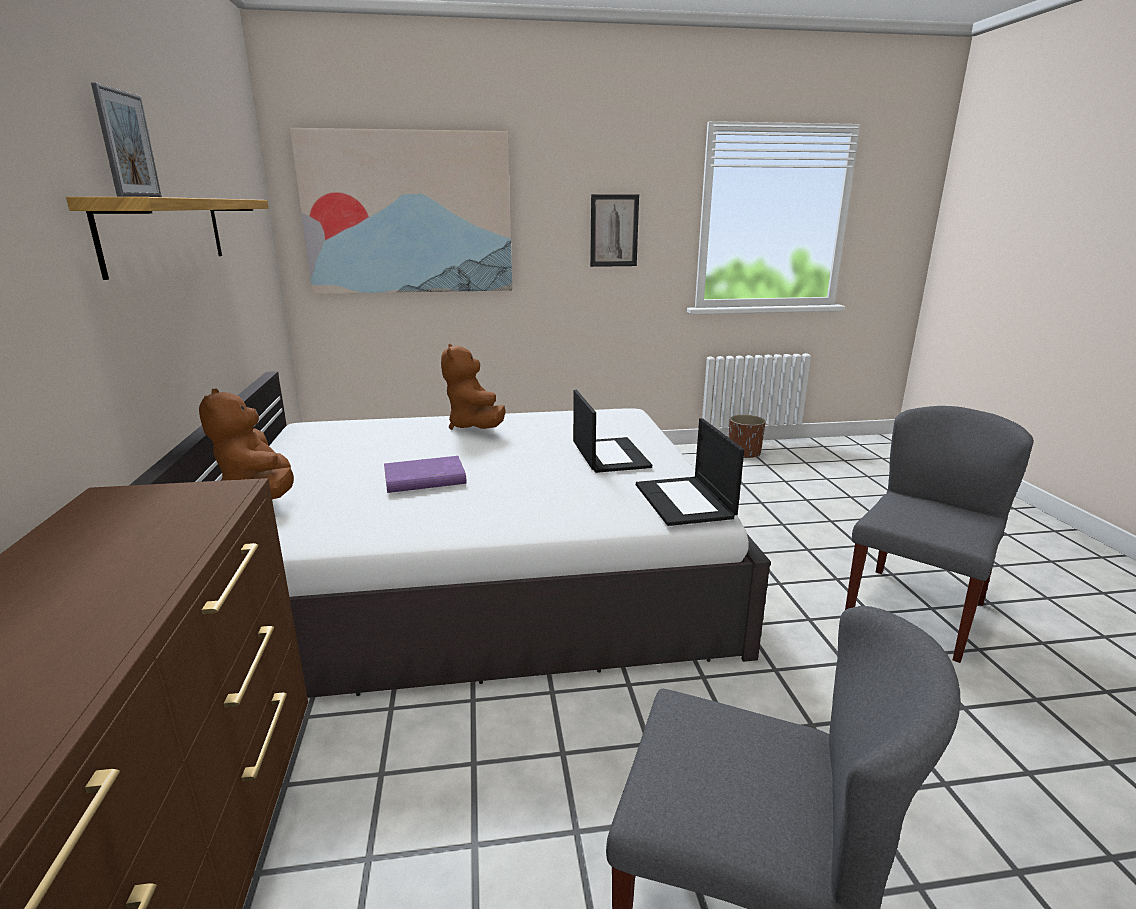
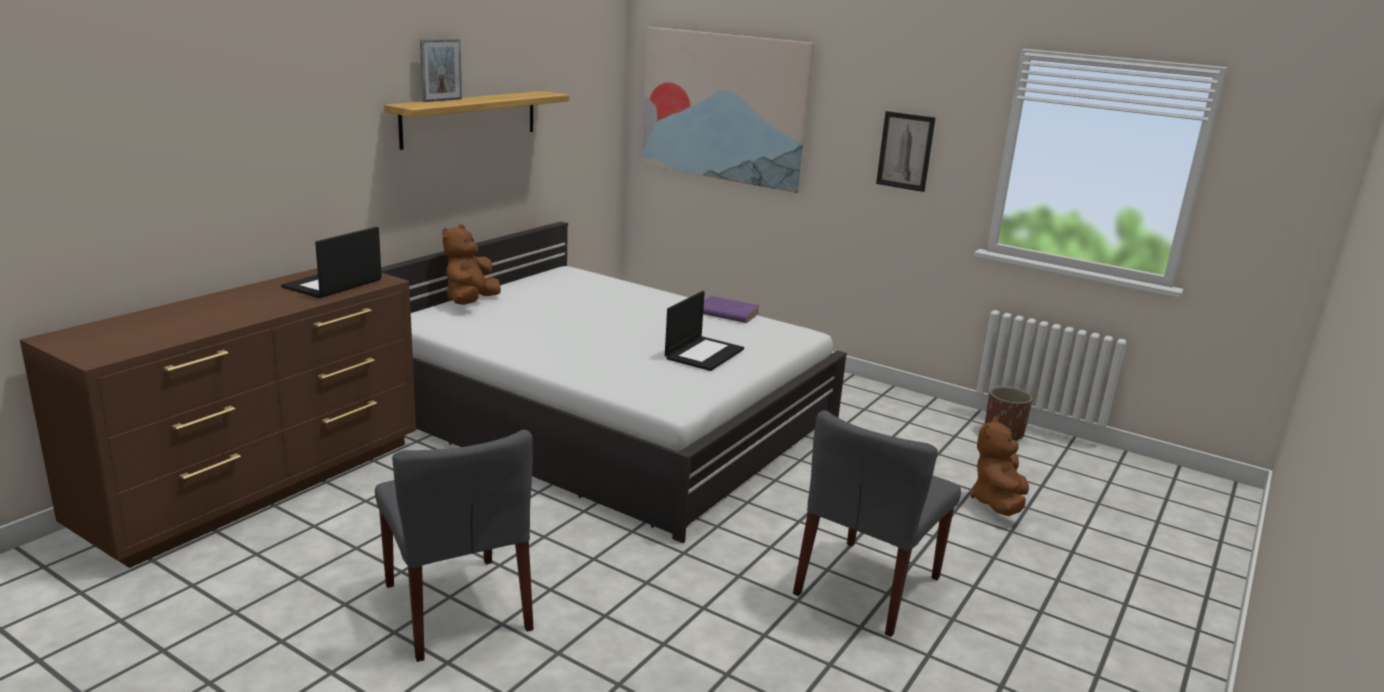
camera: 40 degrees right, 0 degrees up
purple book [384,456,467,493] -> purple book moved to [703,296,760,323]
brown plush toy [441,344,506,430] -> brown plush toy moved to [970,417,1029,516]
laptop [636,418,744,526] -> laptop moved to [281,227,382,298]
grey chair [845,406,1034,663] -> grey chair turned 135 degrees clockwise [793,410,961,637]

